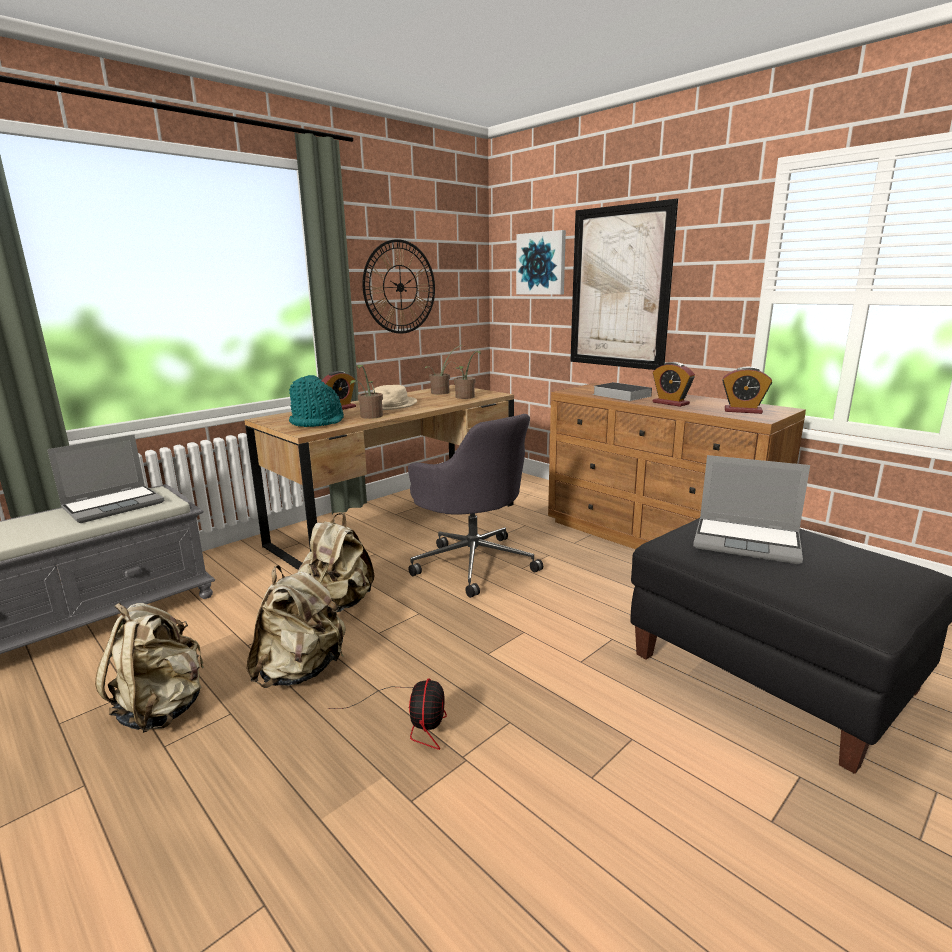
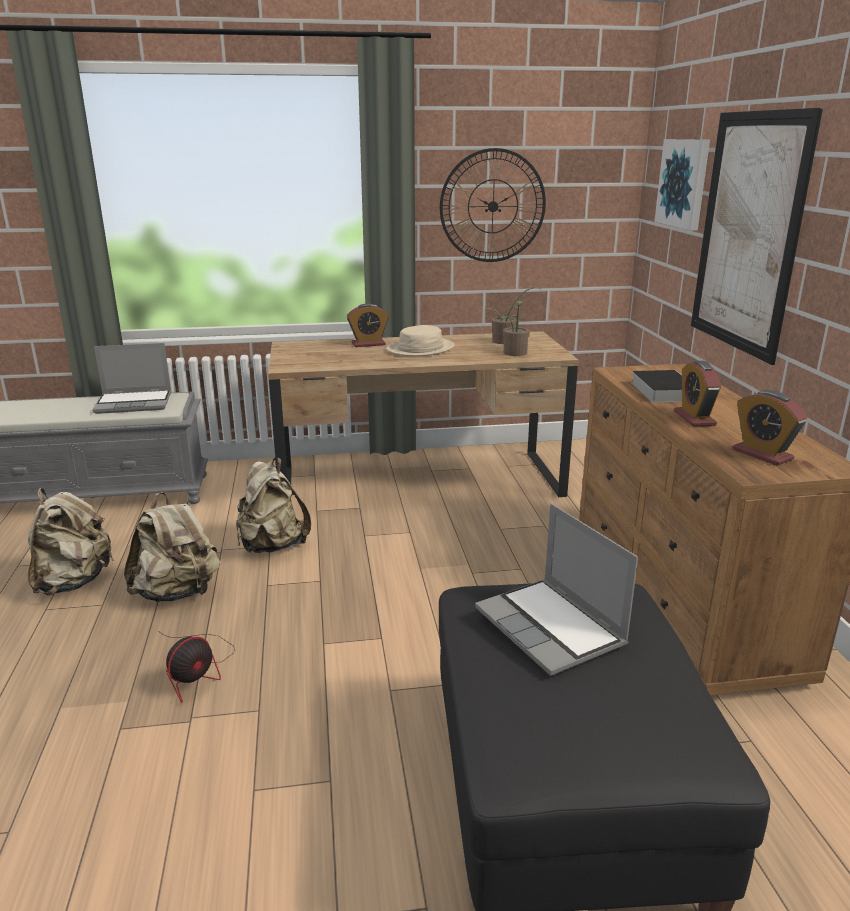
camera: 35 degrees right, 5 degrees up
turquoise hat [289,375,344,427] -> none
potted plant [350,364,383,419] -> none
grey office chair [408,414,543,598] -> none

